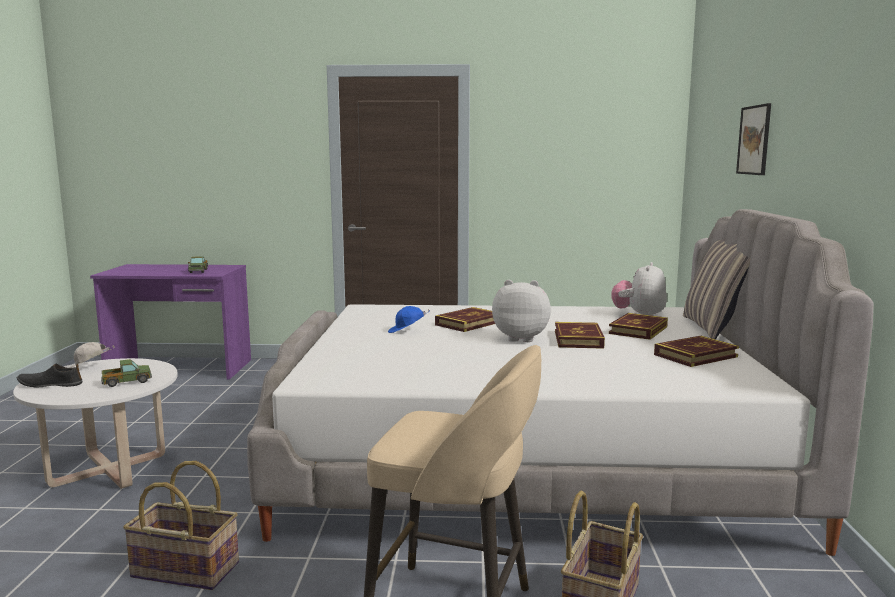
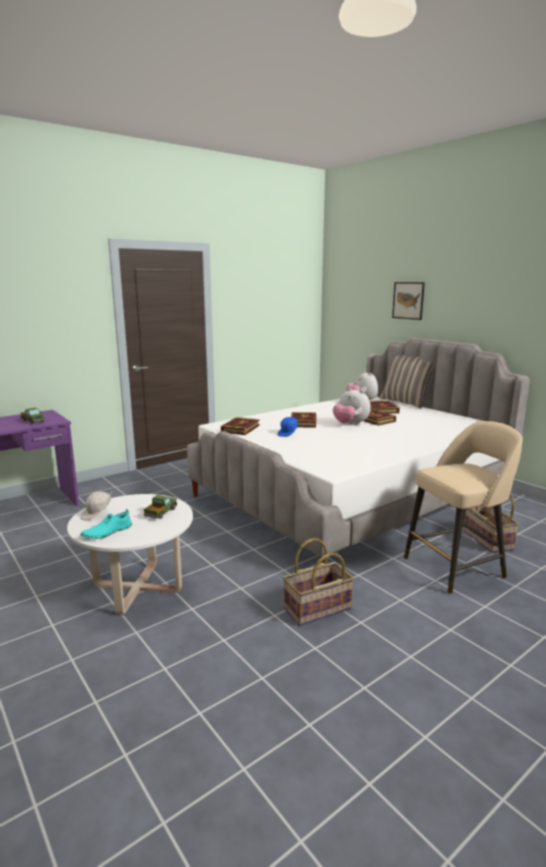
camera: 40 degrees left, 5 degrees up
black shoe [17,363,83,387] -> turquoise shoe [80,509,132,539]
plush toy [492,280,551,342] -> plush toy turned 105 degrees counterclockwise [333,388,371,425]
book [654,336,739,367] -> book moved to [221,417,260,435]

